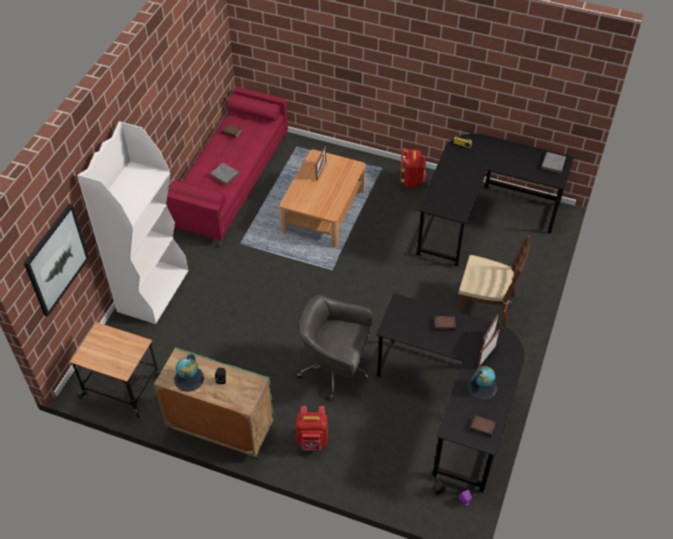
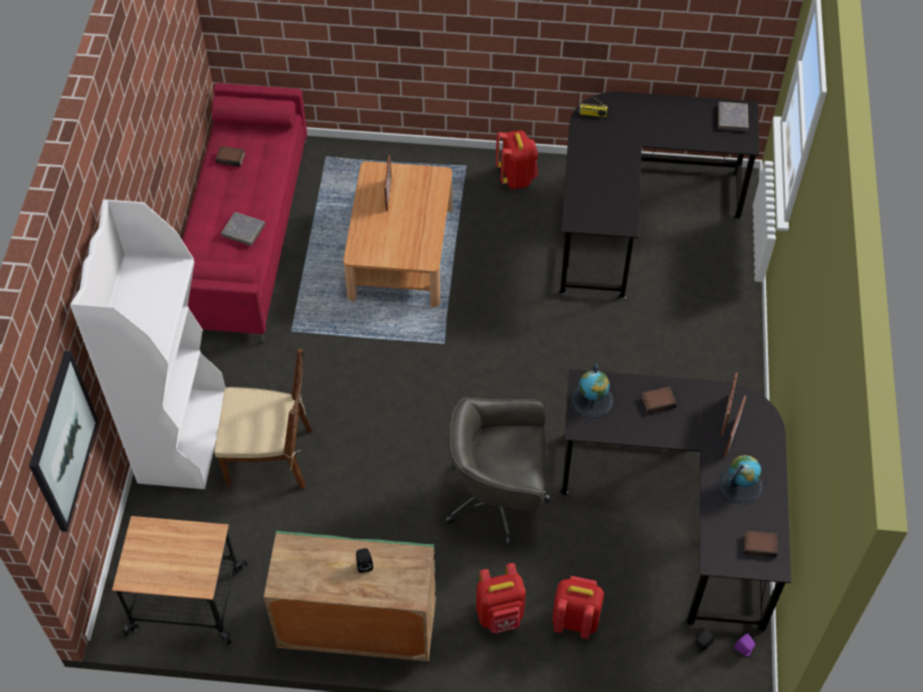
camera: 15 degrees left, 5 degrees up
globe [174,354,204,392] -> globe moved to [571,364,613,418]
brown chair [457,235,531,327] -> brown chair moved to [214,348,312,489]
none -> red backpack [552,576,604,639]

